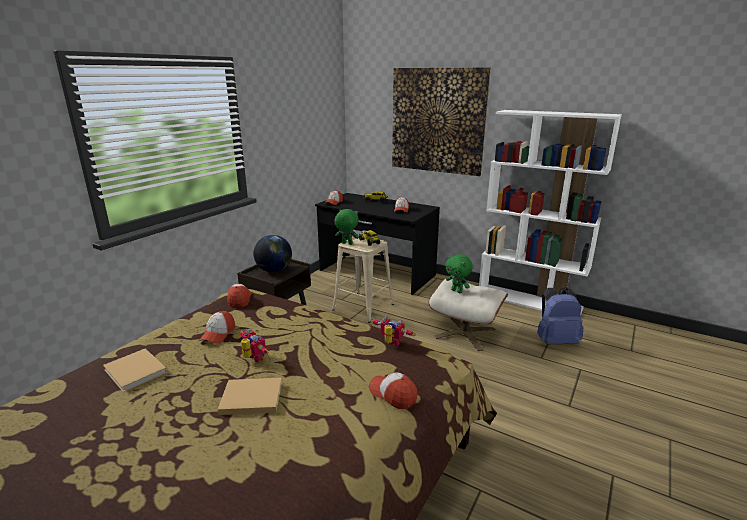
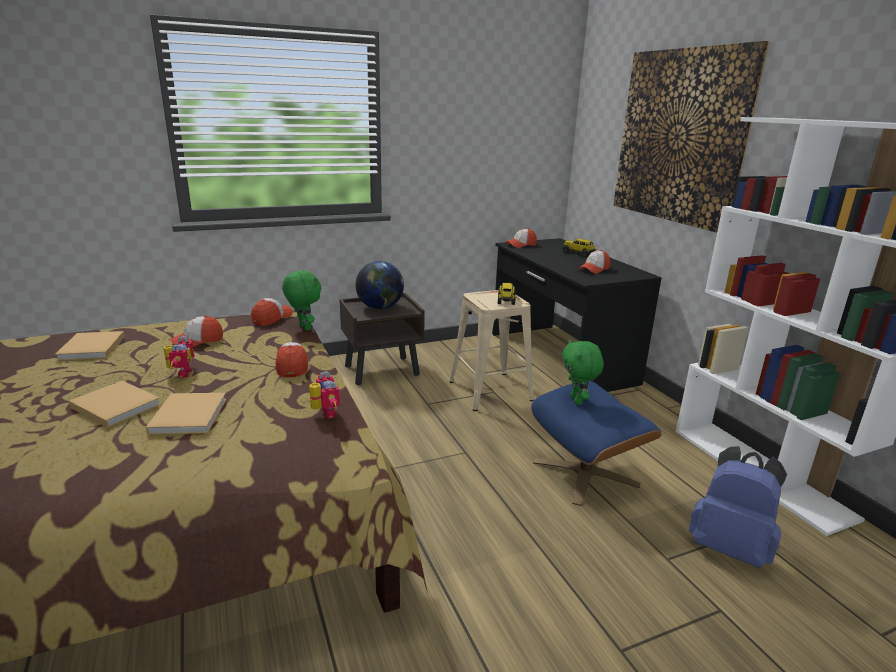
camera: 35 degrees right, 0 degrees up
green plush toy [334,209,359,245] -> green plush toy moved to [282,270,321,331]
cap [369,372,418,409] -> cap moved to [276,342,309,377]
beige ottoman [429,279,508,351] -> blue ottoman [531,381,661,506]
none -> beige book [146,393,227,435]

